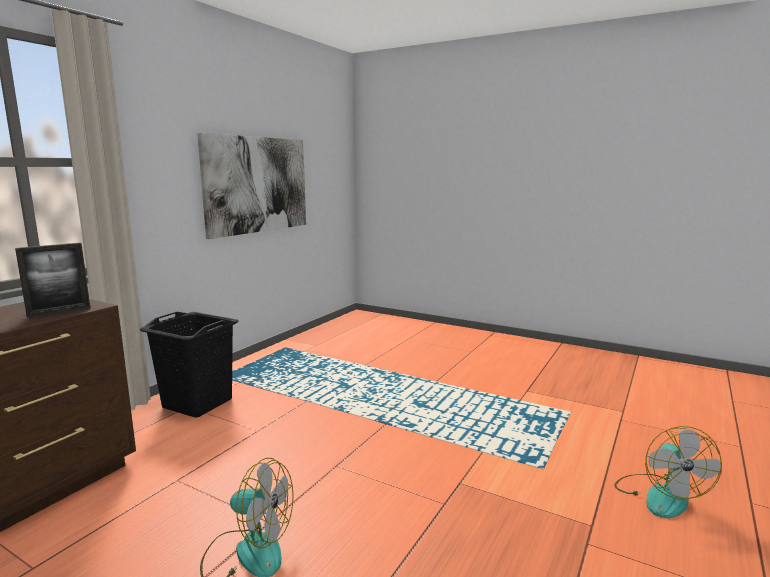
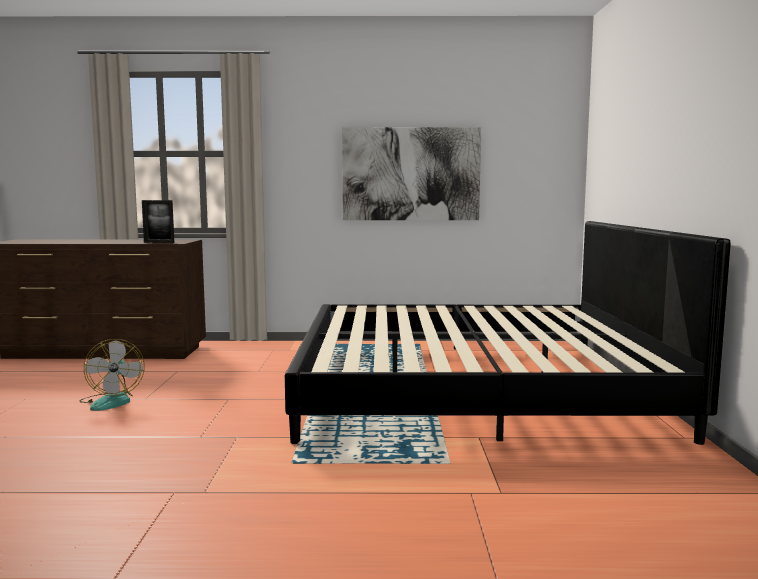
camera: 60 degrees right, 5 degrees down
black laundry basket [139,312,238,418] -> none
fan [614,426,722,518] -> none
none -> bed [285,221,731,445]

